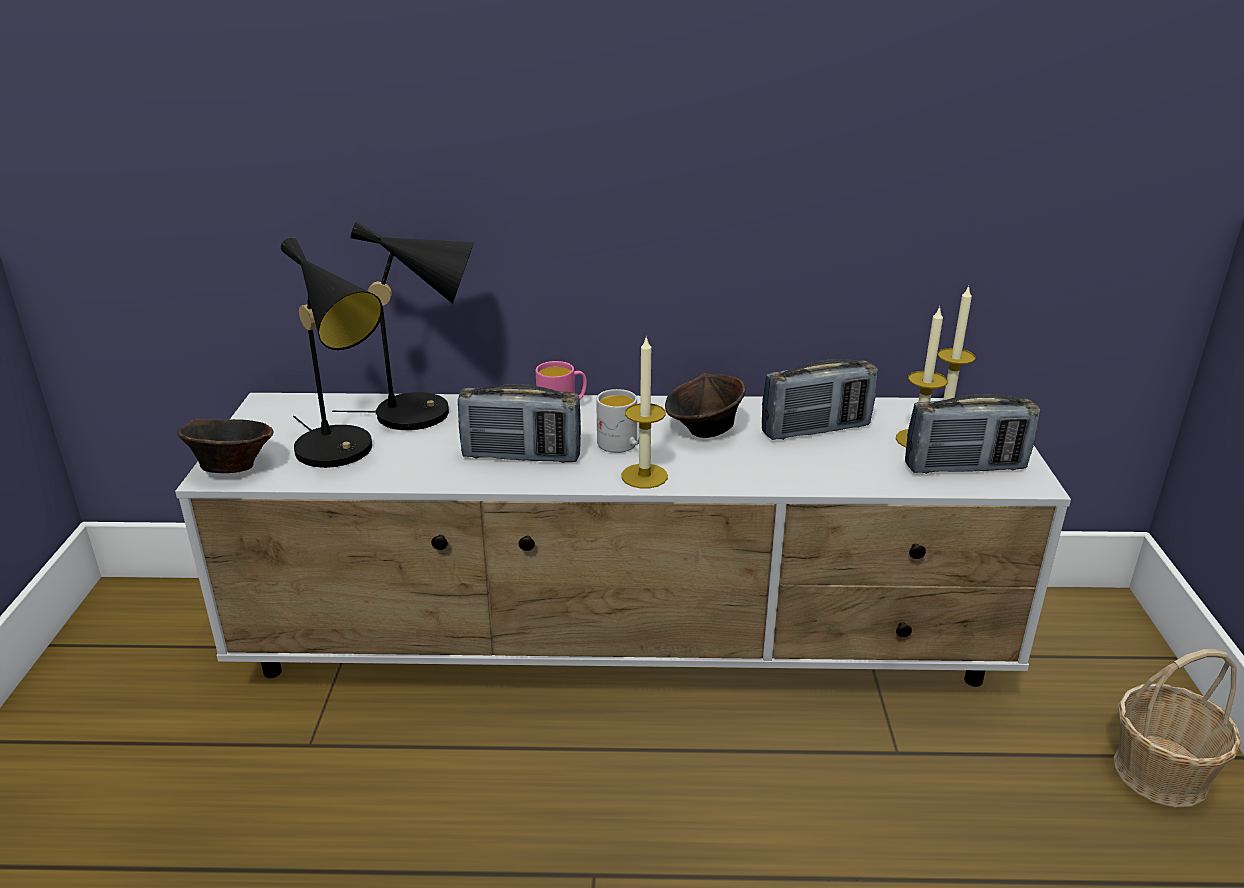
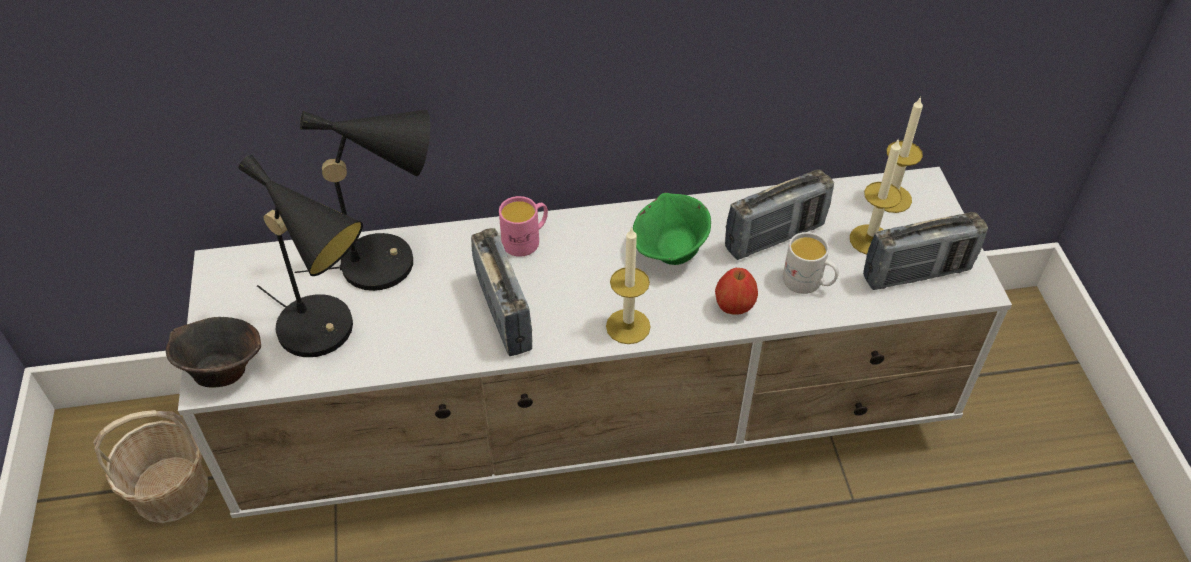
camera: 10 degrees left, 20 degrees up
radio [458,384,581,463] -> radio turned 105 degrees counterclockwise [471,228,532,356]
white mug [596,389,639,453] -> white mug moved to [783,232,839,294]
brown bowl [665,373,746,438] -> green bowl [633,193,711,265]
basket [1114,649,1241,807] -> basket moved to [93,410,208,523]
none -> apple [715,268,758,315]

